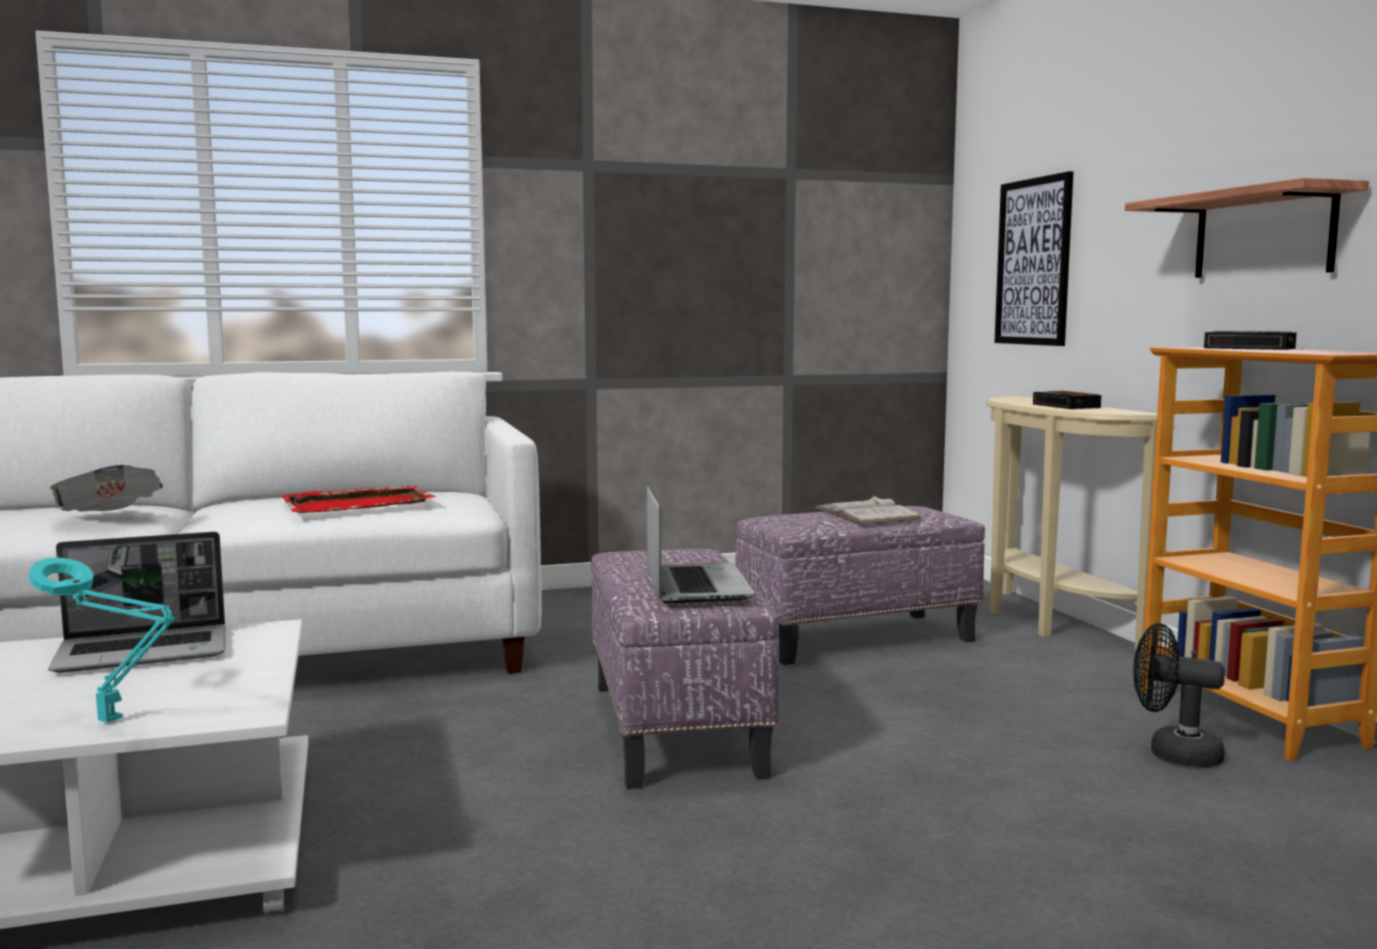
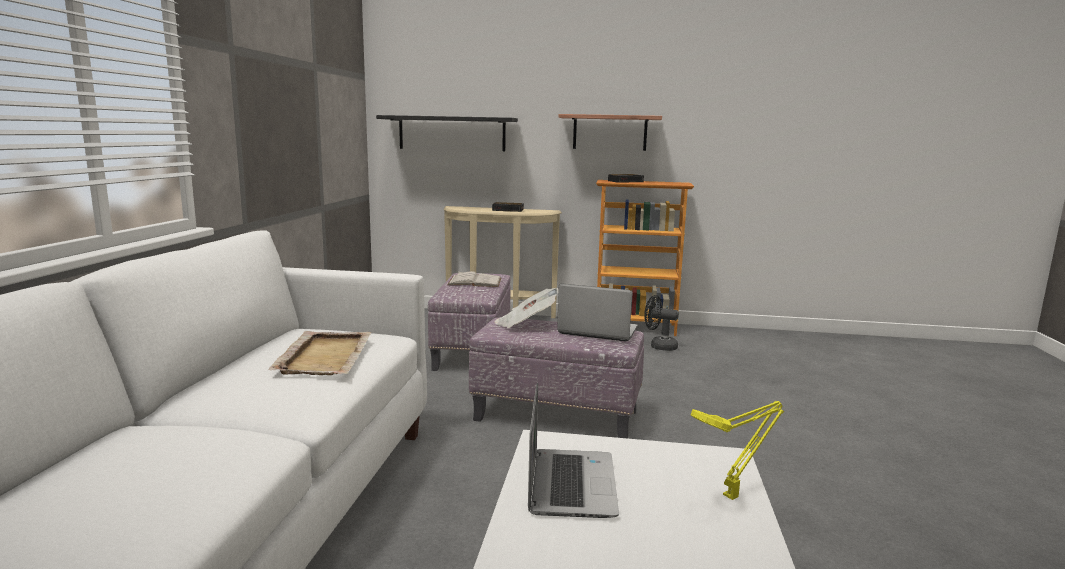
camera: 65 degrees left, 5 degrees up
turquoise table lamp [28,557,175,722] -> yellow table lamp [691,401,784,500]
newspaper [50,465,163,512] -> newspaper moved to [494,288,559,328]
red tray [281,485,436,513] -> beige tray [268,331,372,375]
picture [995,171,1073,346] -> black shelf [376,115,518,151]
black fan [1133,623,1225,768] -> black fan turned 60 degrees clockwise [644,295,679,351]

